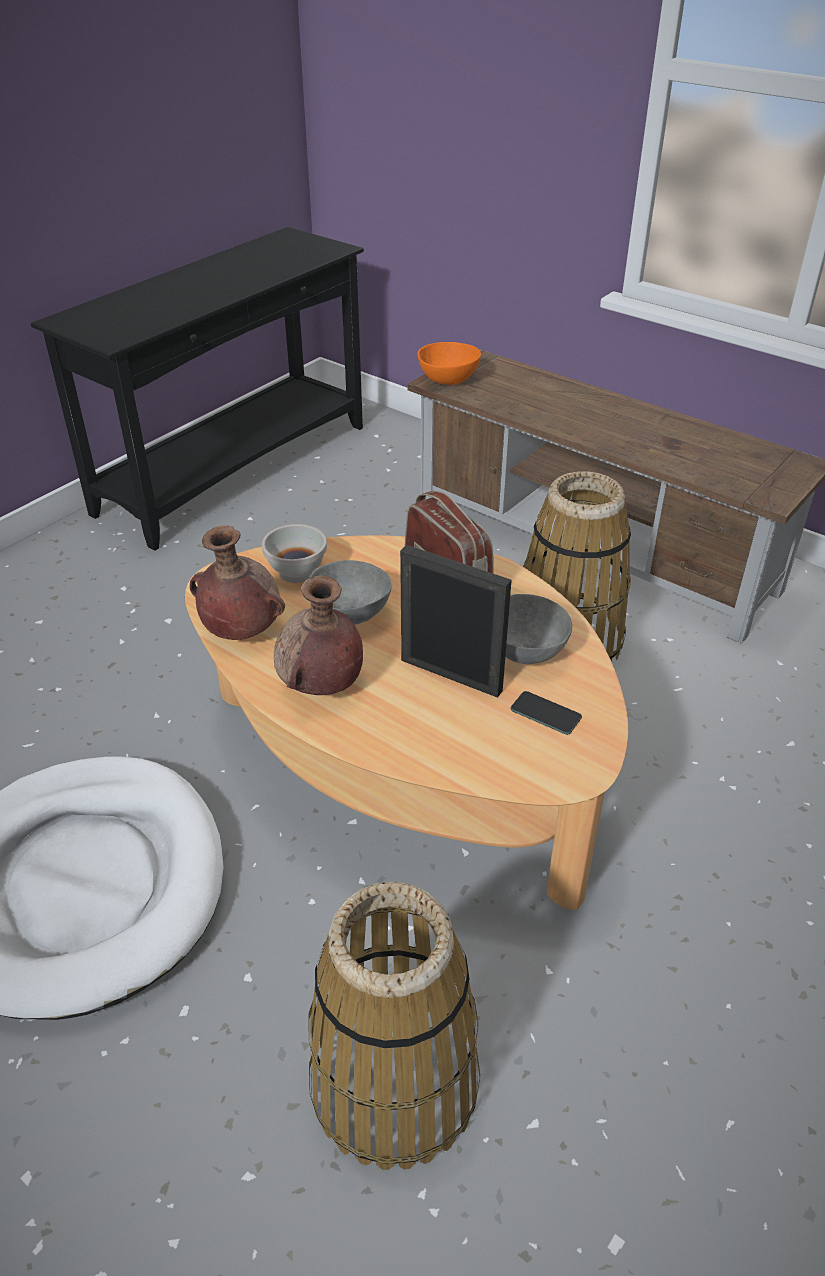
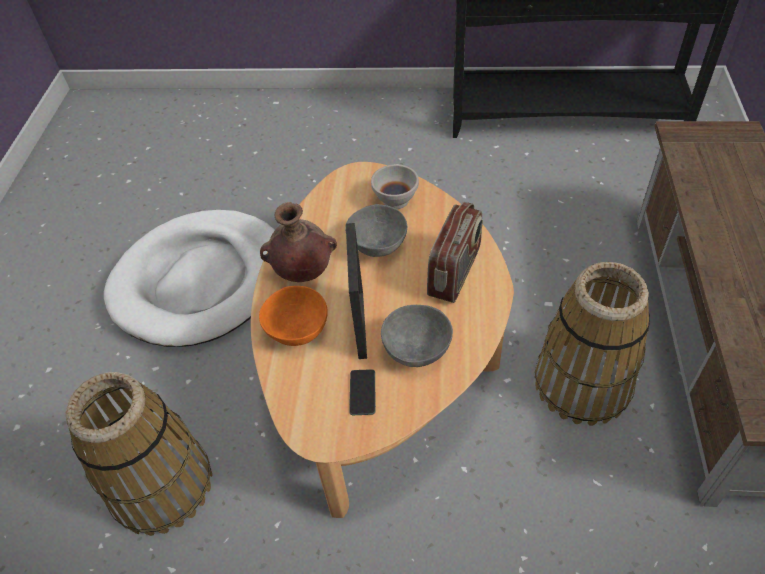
camera: 60 degrees right, 10 degrees up
brown vase [190,525,285,640] -> none
orange bowl [417,342,481,385] -> orange bowl moved to [259,286,328,346]

